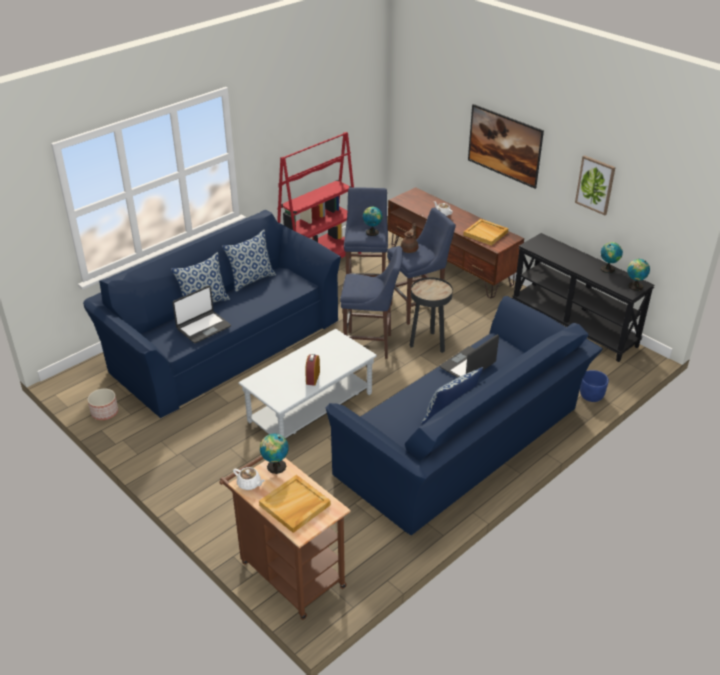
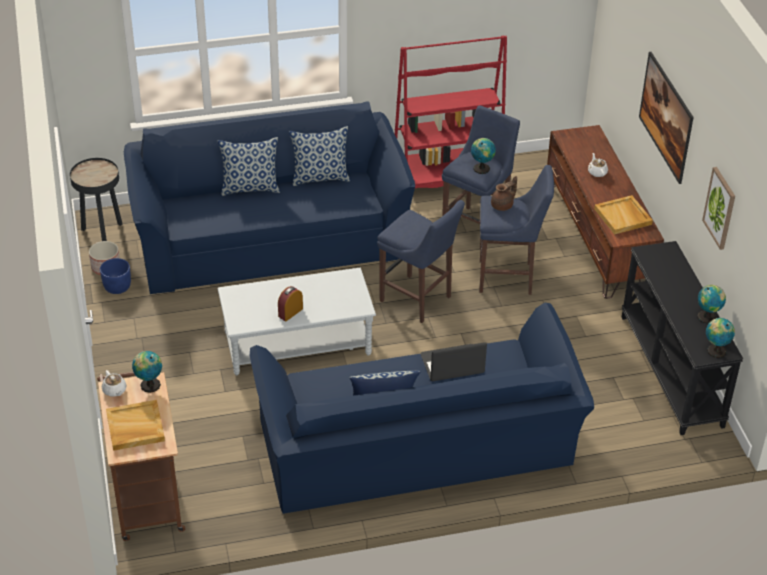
camera: 30 degrees right, 5 degrees up
laptop [172,286,231,343] -> none
black side table [410,277,453,353] -> black side table moved to [70,158,123,241]
blue planter [580,370,609,402] -> blue planter moved to [100,258,131,294]

